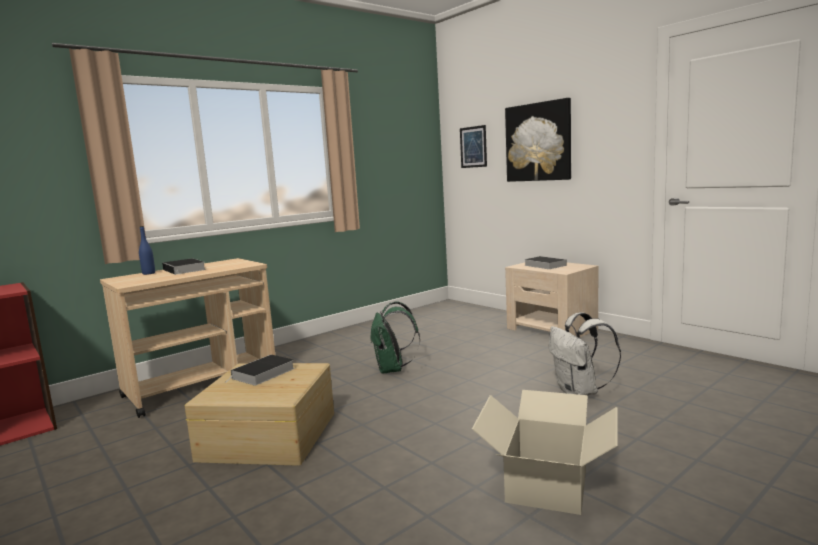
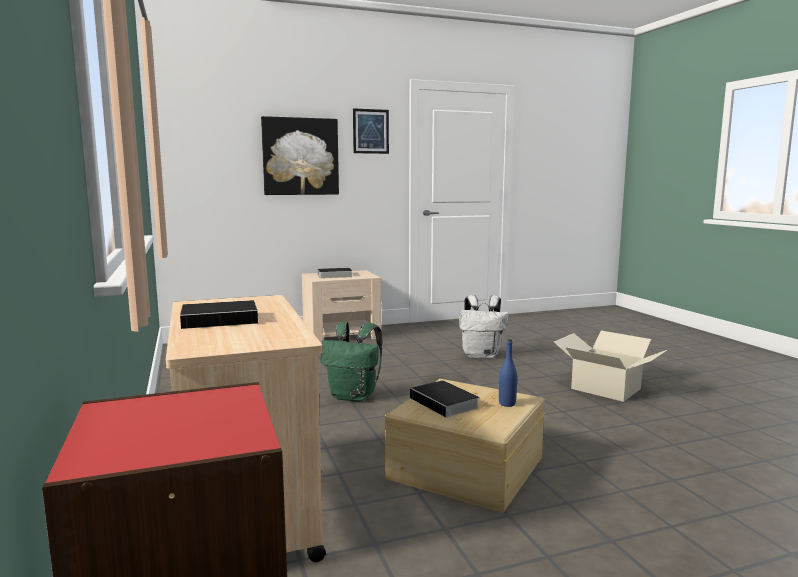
camera: 70 degrees left, 0 degrees up
blue bottle [139,226,155,275] -> blue bottle moved to [499,339,517,407]
picture [460,125,487,168] -> picture moved to [353,108,389,154]

